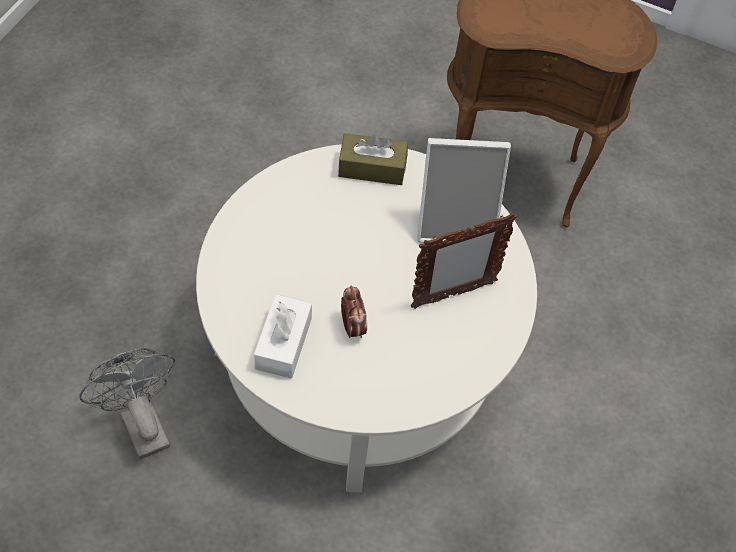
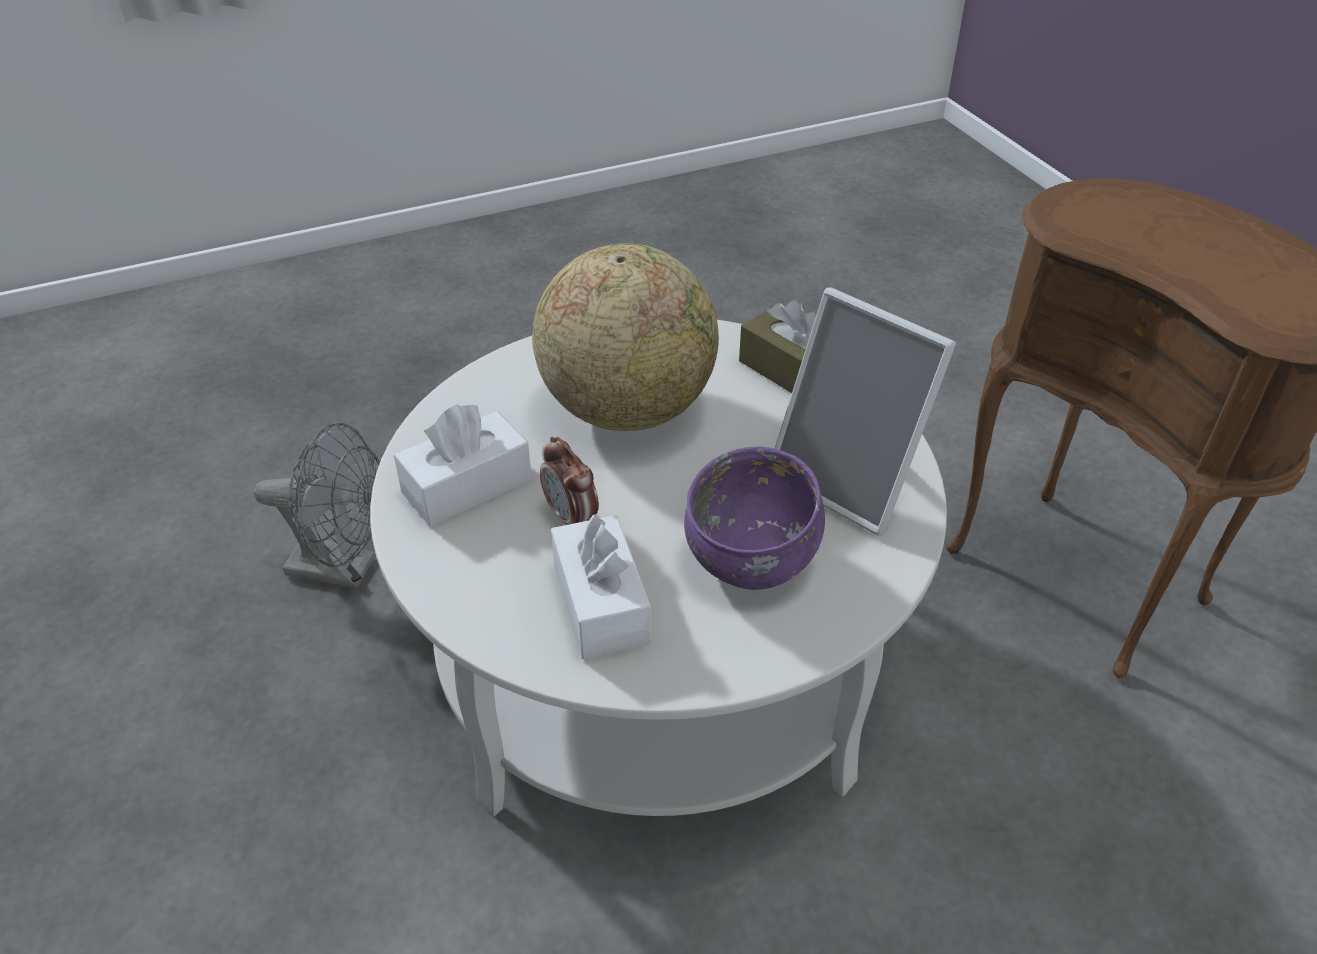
camera: 45 degrees right, 15 degrees down
grey fan [80,348,175,459] -> grey fan turned 90 degrees clockwise [254,423,380,589]
alarm clock [341,285,367,338] -> alarm clock turned 120 degrees clockwise [540,436,599,525]
picture frame [410,213,517,309] -> purple bowl [684,446,825,590]
none -> globe [532,243,719,431]
none -> white tissue box [551,513,651,659]

